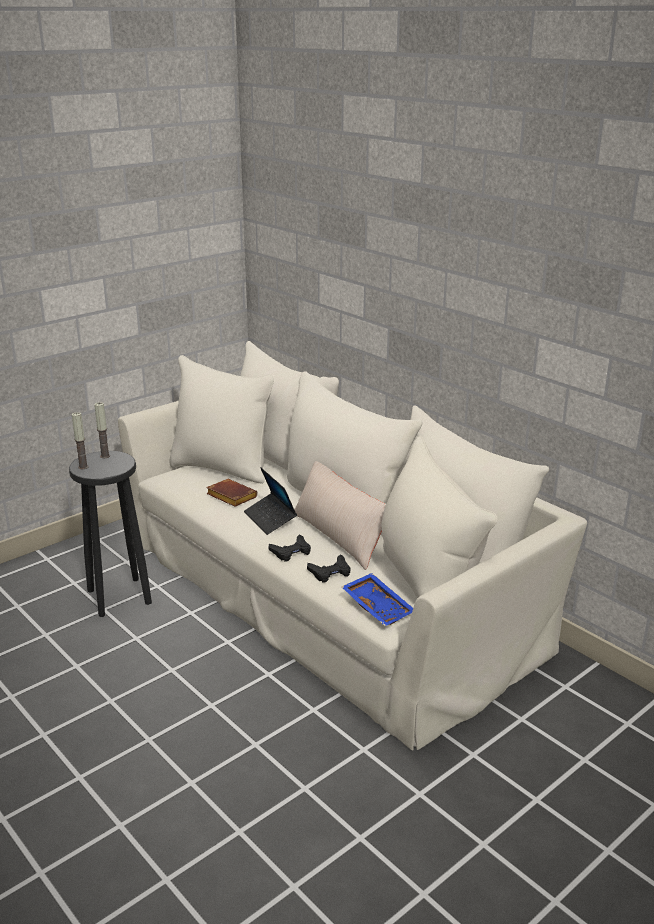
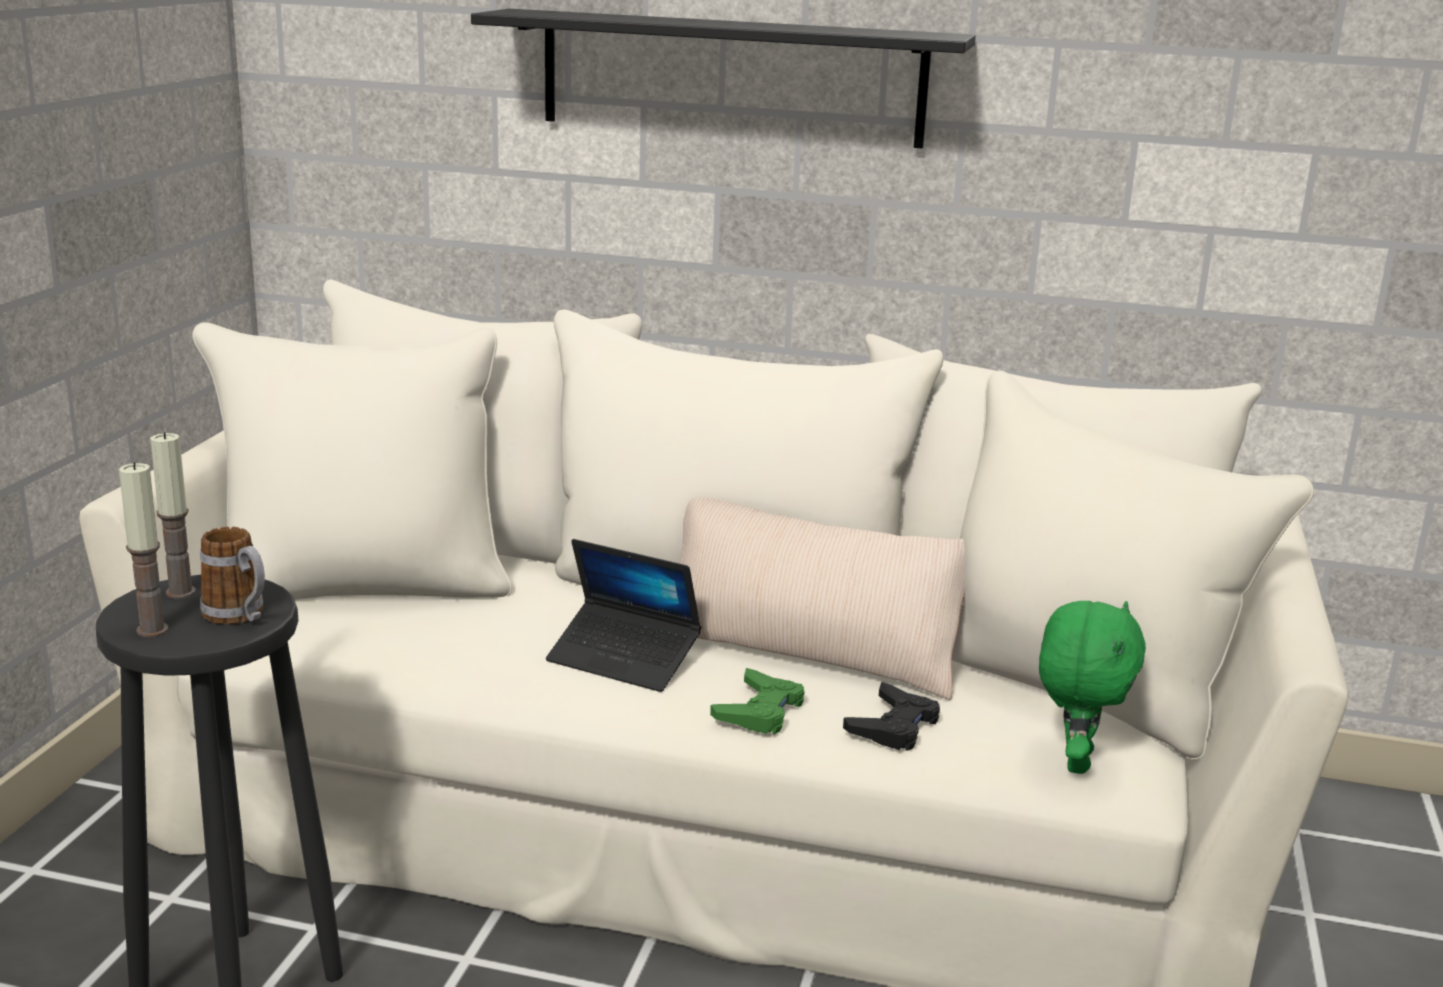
camera: 35 degrees left, 5 degrees down
brown book [206,479,258,507] -> none
black game controller [269,534,311,562] -> green game controller [710,668,805,734]
blue tray [342,573,413,626] -> green plush toy [1039,601,1146,774]
none -> mug [200,527,265,625]
none -> black shelf [471,9,976,148]

